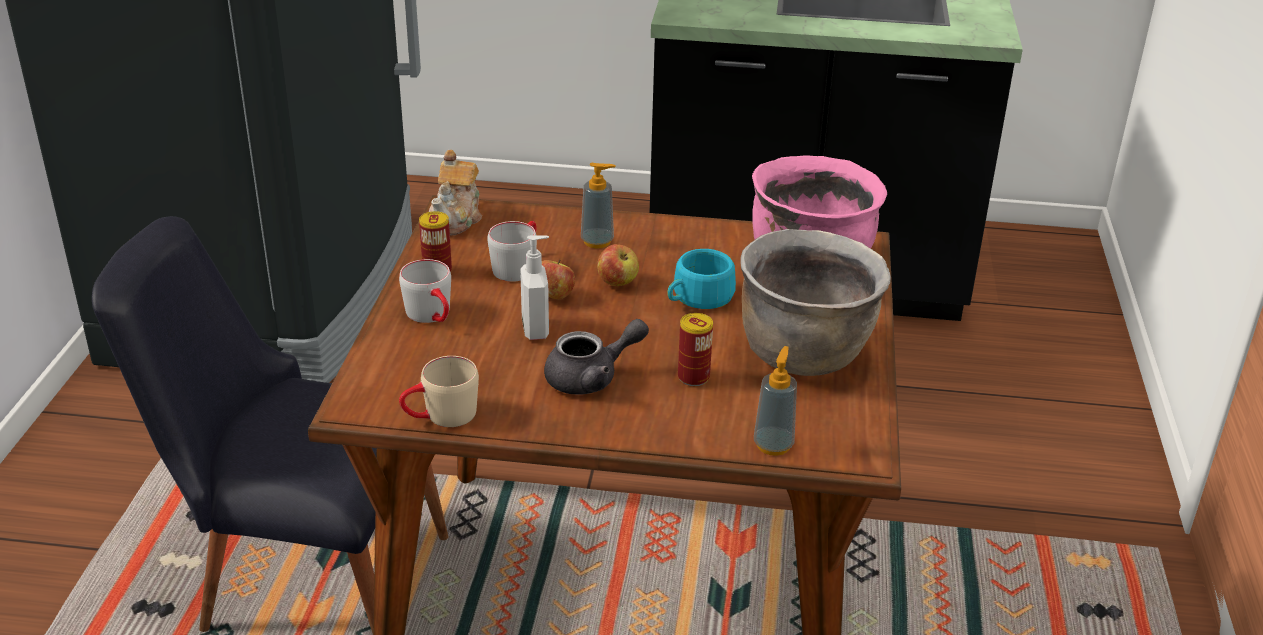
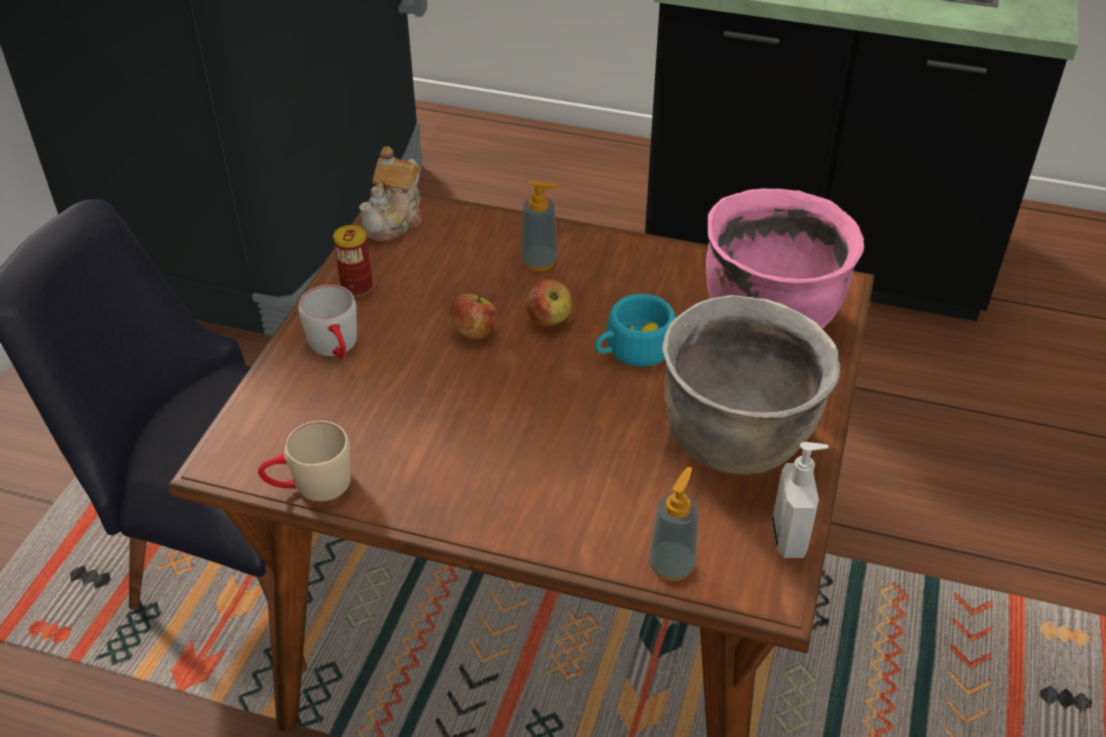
camera: 10 degrees right, 10 degrees up
grey mug [487,221,536,282] -> none
soap dispenser [521,235,549,340] -> soap dispenser moved to [772,442,829,558]
grey teapot [544,319,649,395] -> none
can [678,313,713,386] -> none

